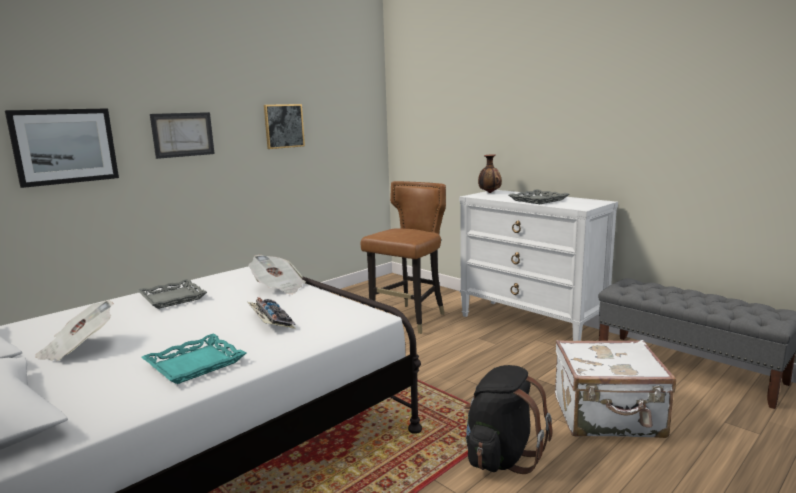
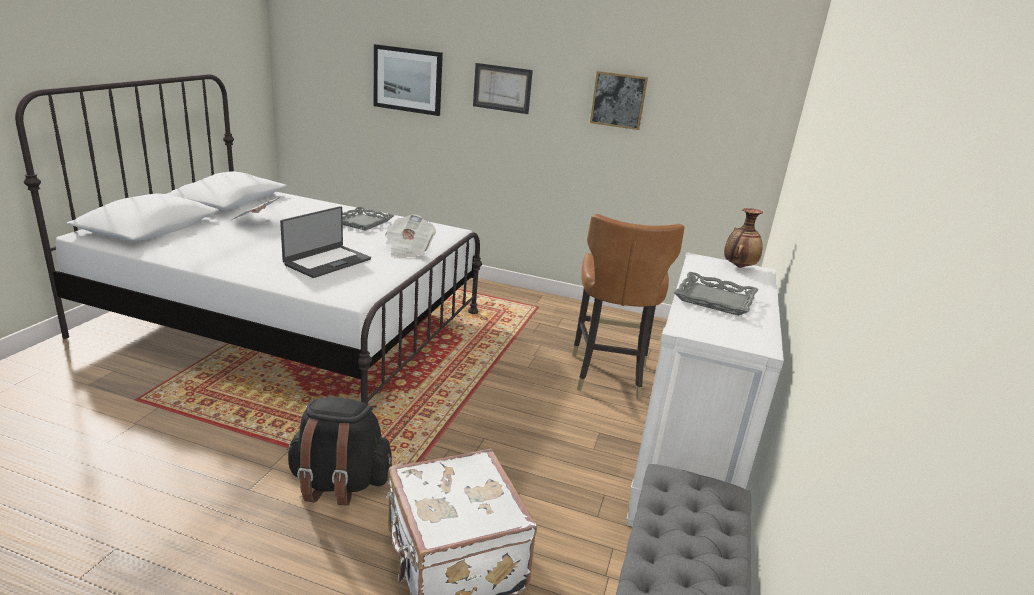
camera: 60 degrees right, 10 degrees up
turquoise tray [141,334,246,384] -> none
keyboard [247,297,296,329] -> laptop [280,206,371,278]
brown chair [361,181,446,334] -> brown chair turned 90 degrees clockwise [572,214,684,399]

